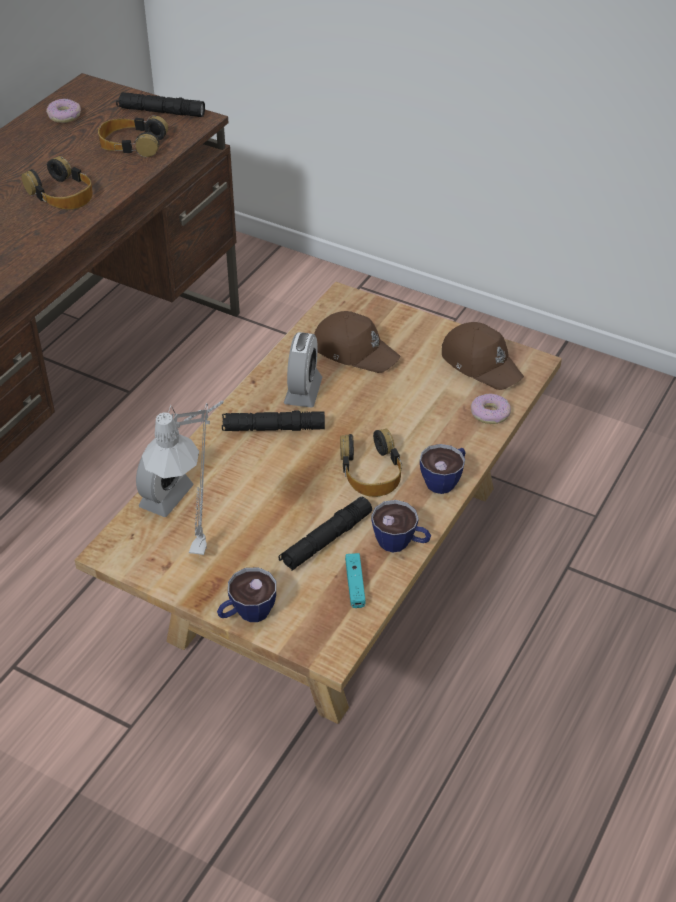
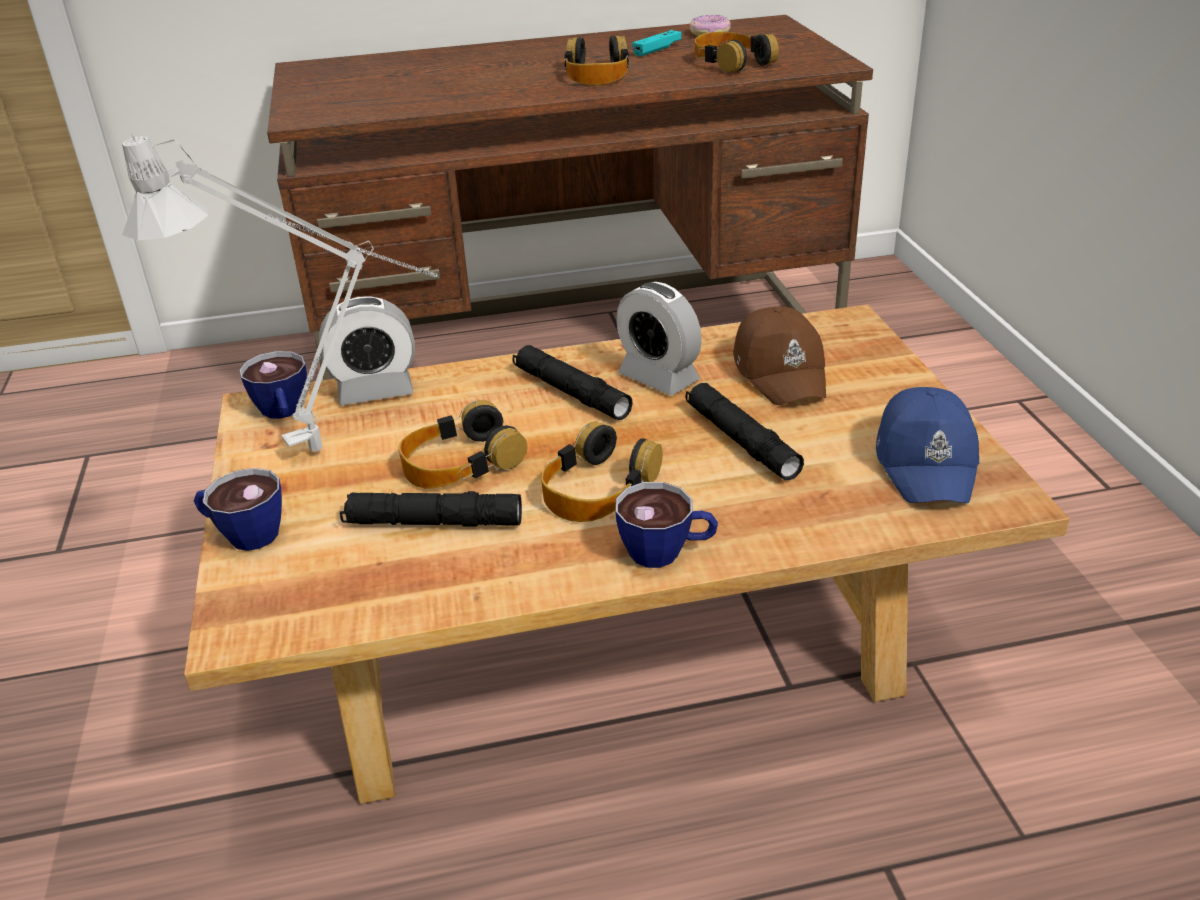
camera: 50 degrees right, 10 degrees down
black flashlight [116,92,205,117] -> black flashlight moved to [685,383,804,480]
alarm clock [284,332,322,408] -> alarm clock turned 75 degrees clockwise [616,282,702,395]
turquoise game controller [345,553,366,608] -> turquoise game controller moved to [632,30,682,56]
cup [371,500,431,553] -> cup moved to [239,351,307,419]
brown cap [442,322,524,390] -> blue cap [876,387,979,503]
donut [471,393,511,424] -> none
none -> headphones [398,400,527,489]

